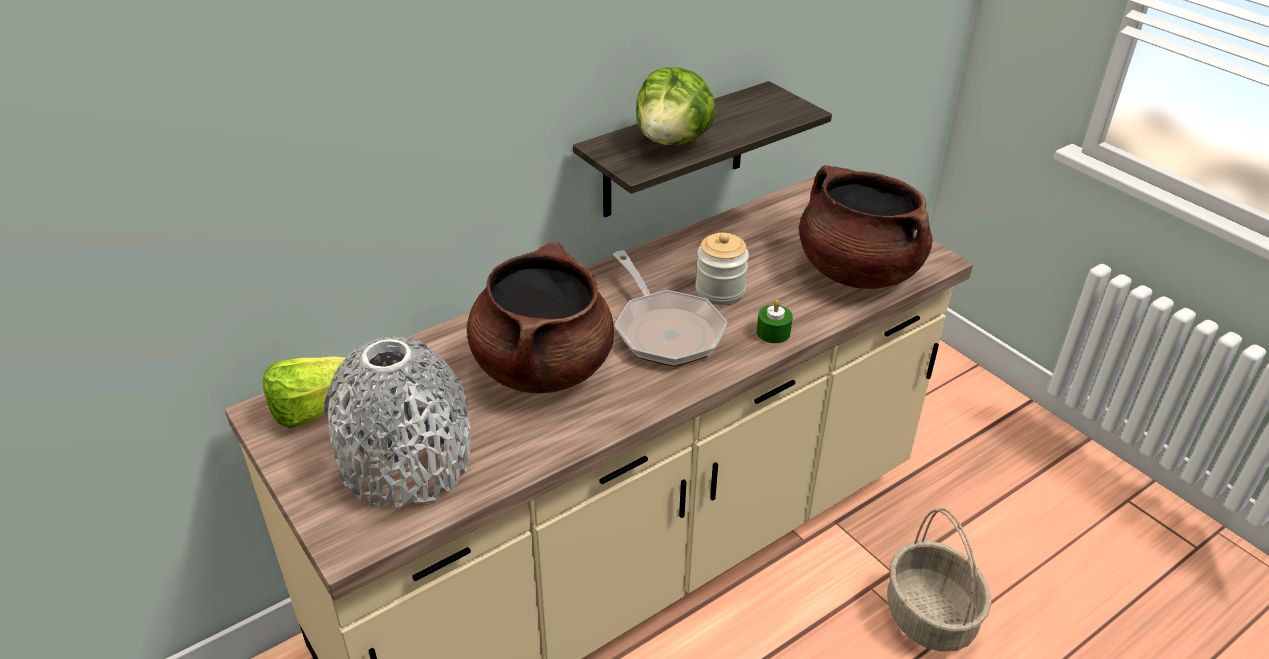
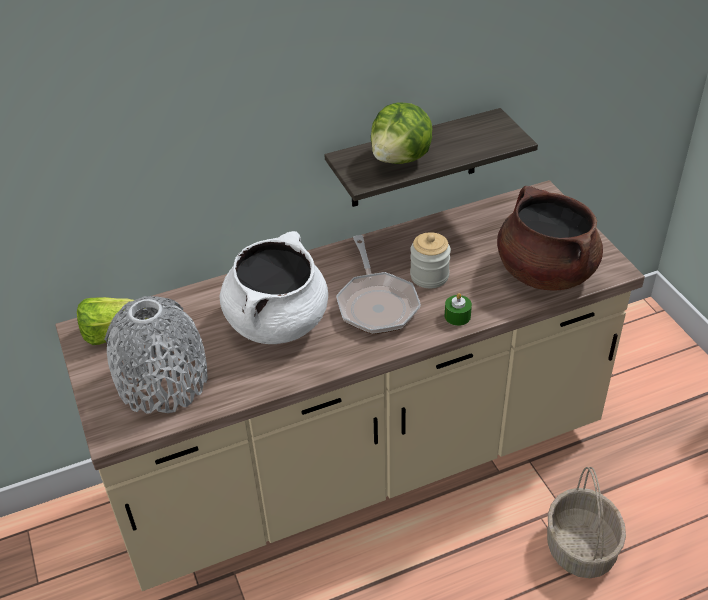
camera: 15 degrees right, 5 degrees up
brown cooking pot [467,242,614,394] -> white cooking pot [219,231,328,344]

